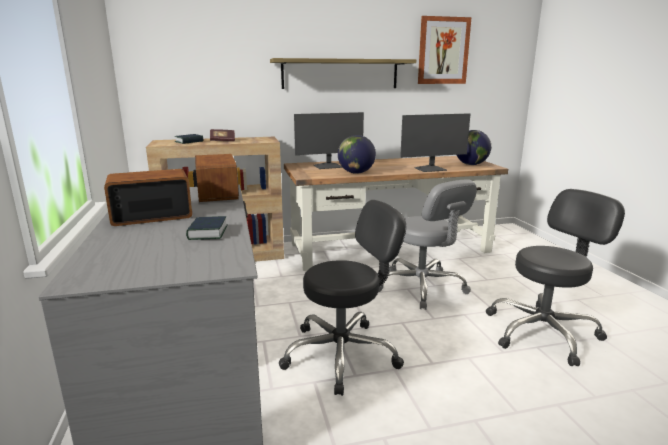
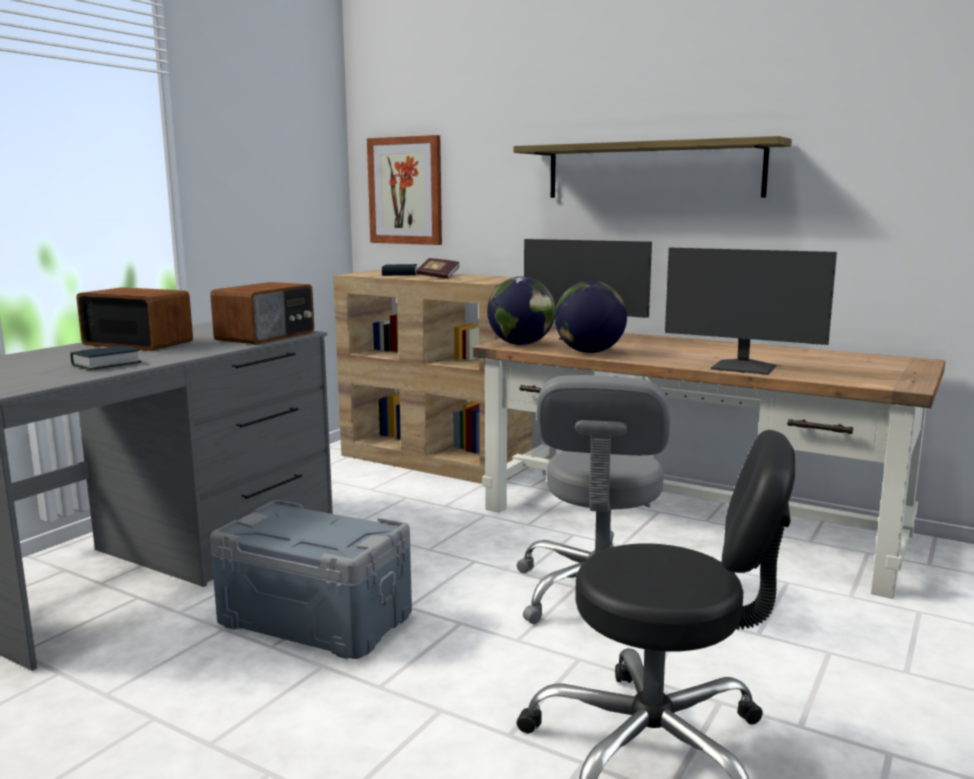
camera: 45 degrees right, 5 degrees down
black office chair [279,200,406,396] -> grey storage box [210,500,412,659]
picture [418,16,471,84] -> picture moved to [367,135,442,245]
globe [457,130,491,165] -> globe moved to [487,277,555,345]

